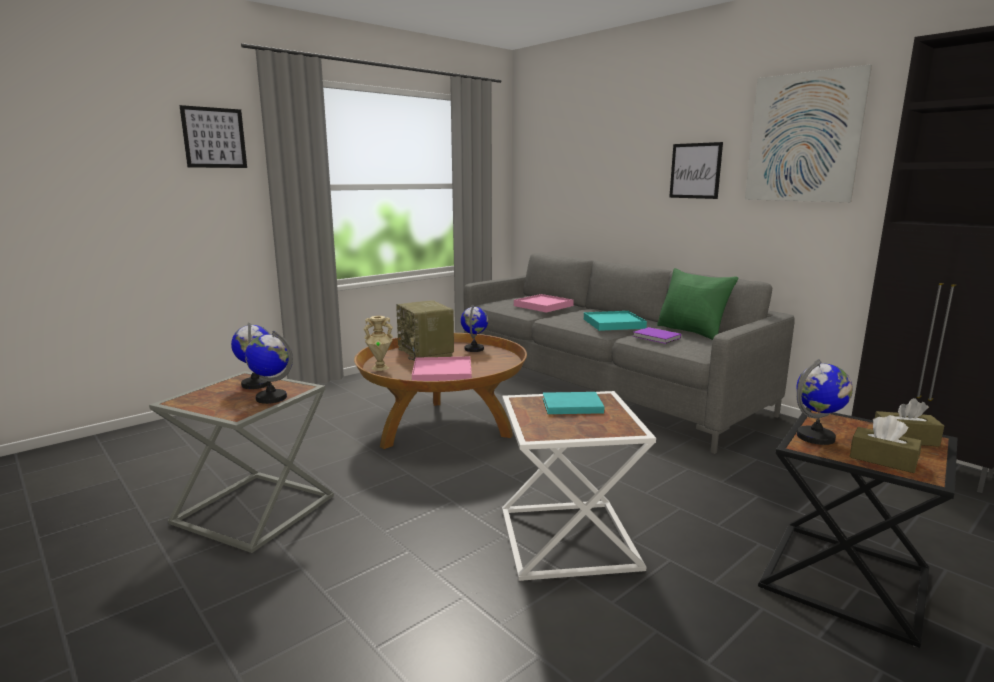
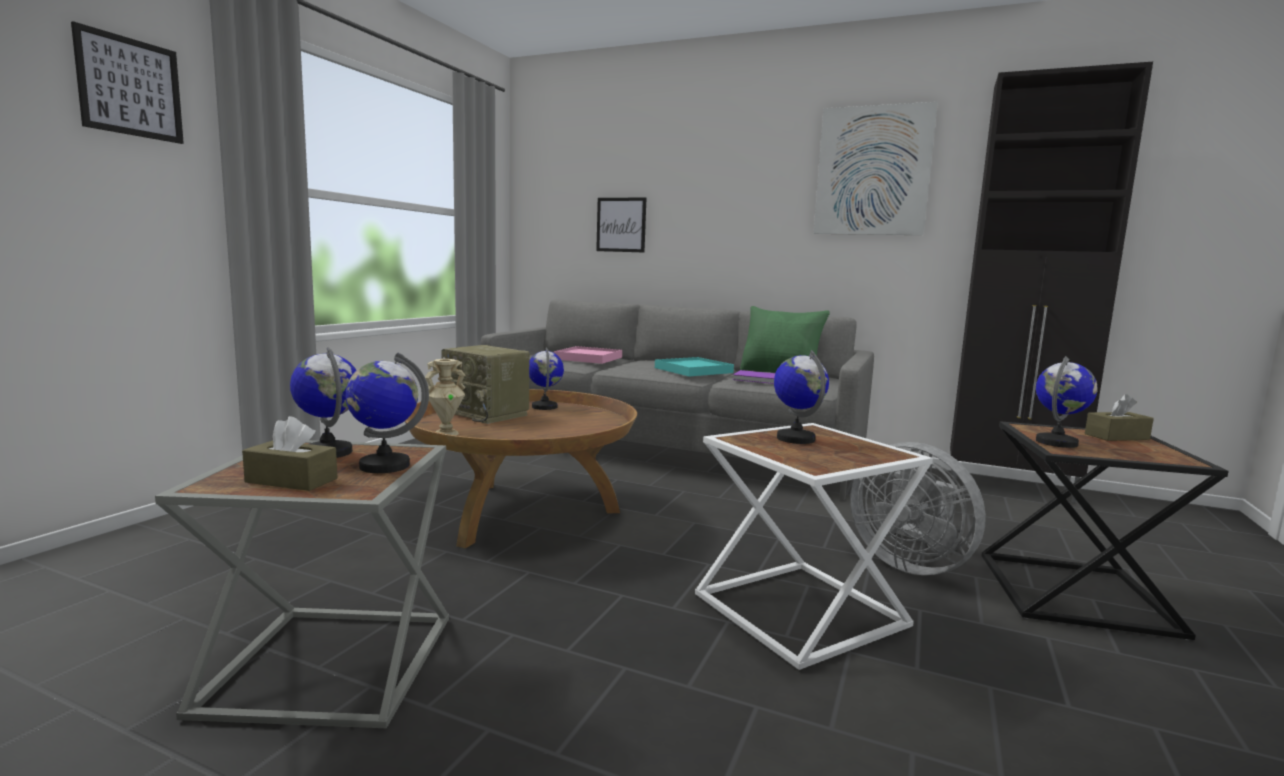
camera: 25 degrees left, 5 degrees down
pink tray [412,357,472,381] -> none
turquoise book [543,392,604,414] -> globe [774,350,829,444]
picture [669,142,723,199] -> picture moved to [596,198,646,252]
brown tissue box [850,415,922,473] -> brown tissue box moved to [242,416,337,491]
none -> grey fan [850,442,986,575]

